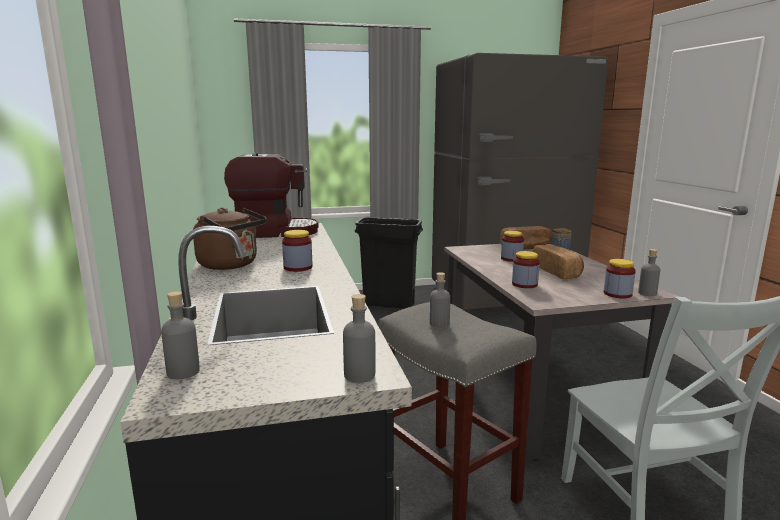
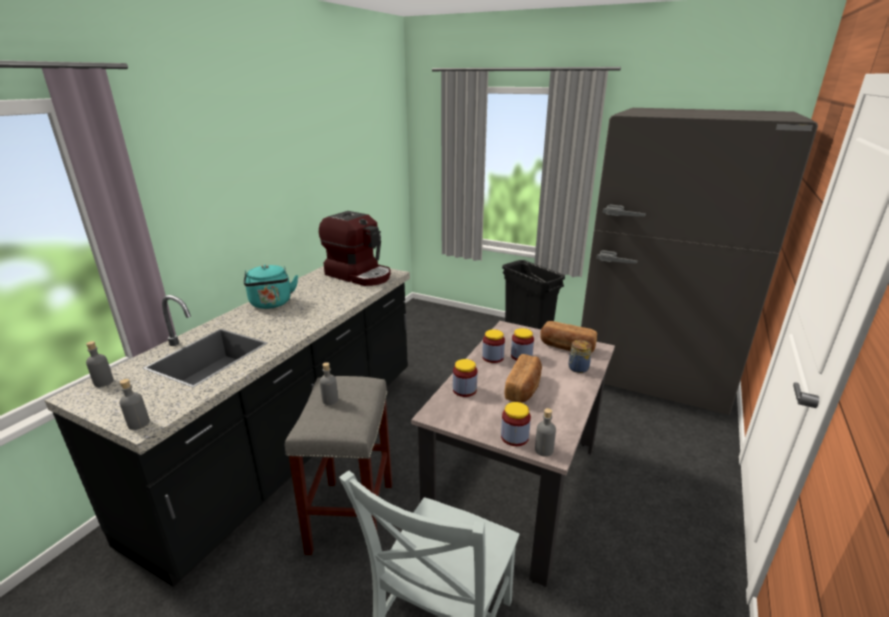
camera: 40 degrees right, 10 degrees up
brown kettle [193,208,266,270] -> turquoise kettle [244,265,298,309]
jar [282,230,312,272] -> jar moved to [482,329,505,363]

